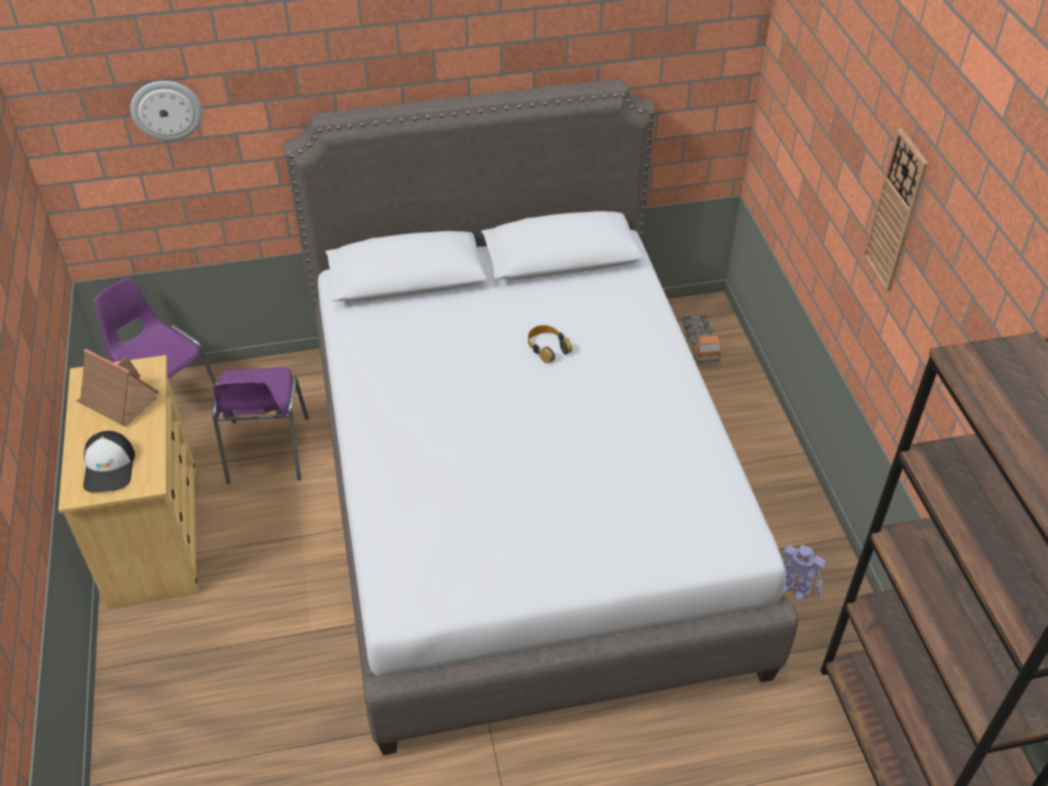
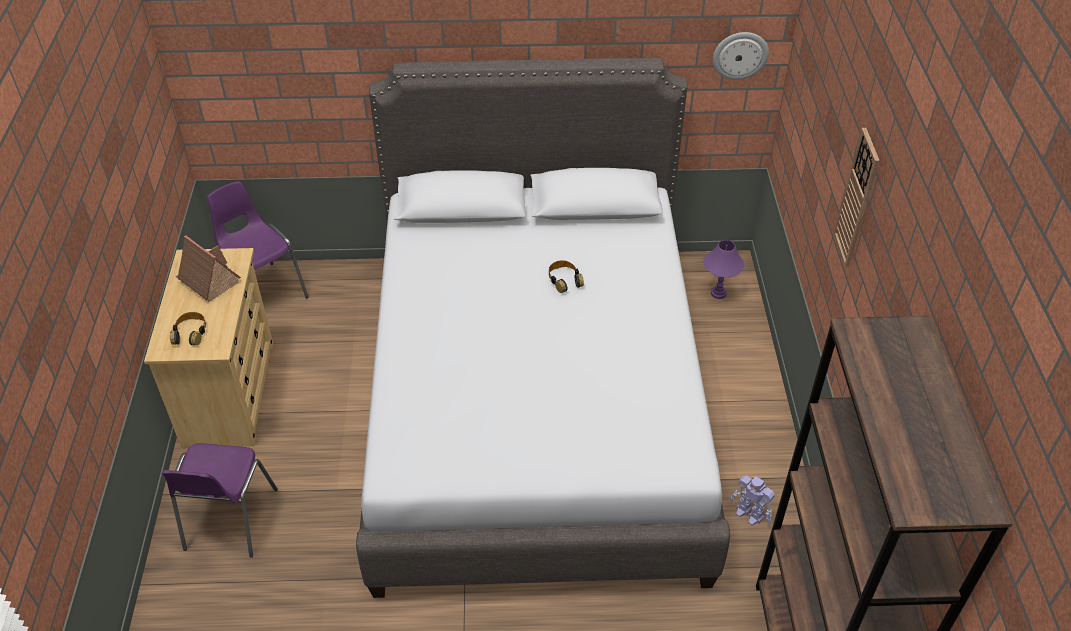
camera: 10 degrees right, 0 degrees up
cap [83,431,135,492] -> headphones [170,312,206,345]
wall clock [130,81,203,141] -> wall clock moved to [713,32,769,80]
purple chair [212,367,309,484] -> purple chair moved to [162,443,278,557]
toy truck [683,314,723,363] -> purple table lamp [704,240,744,299]

